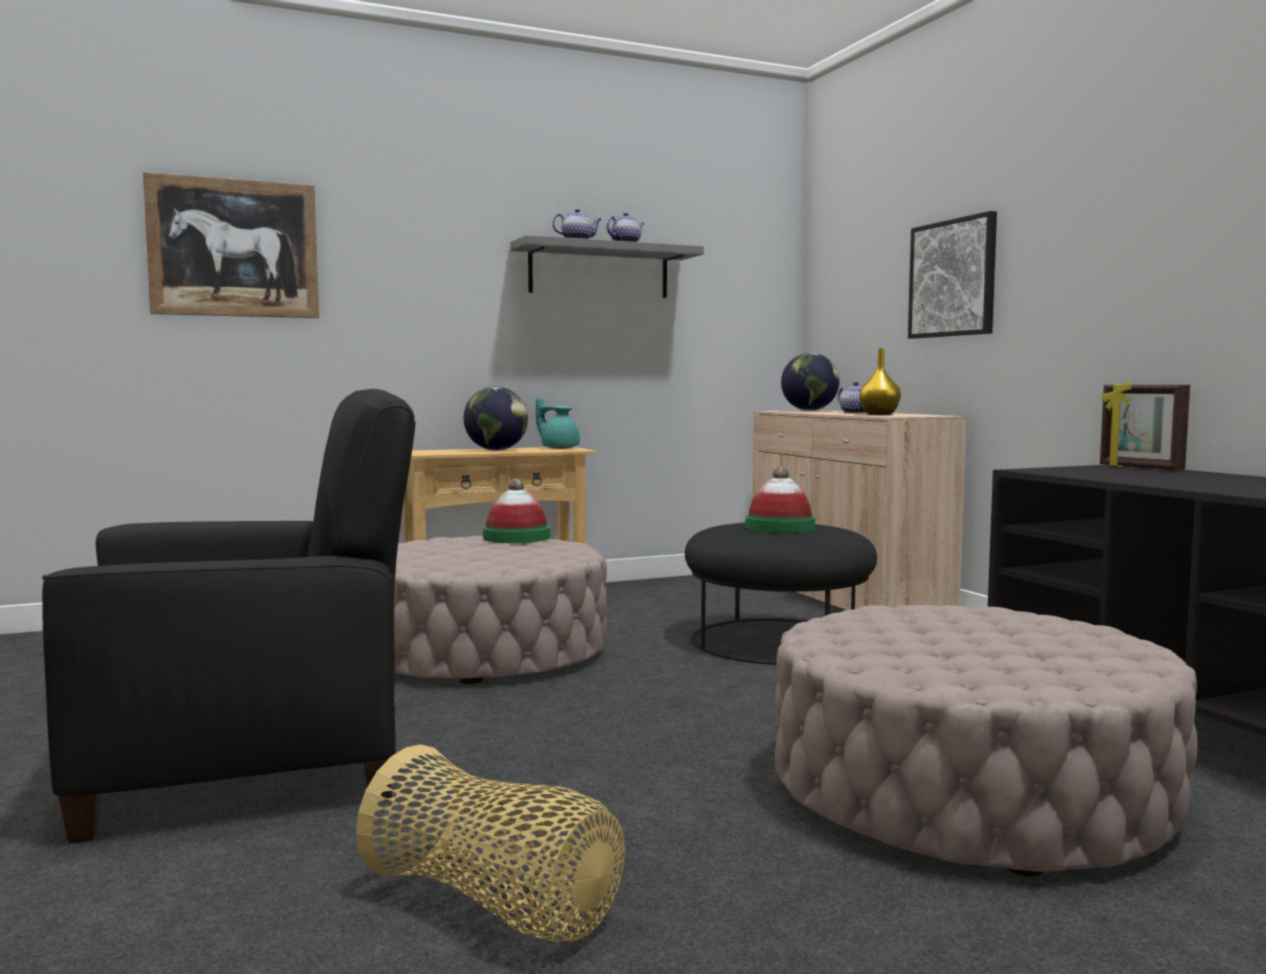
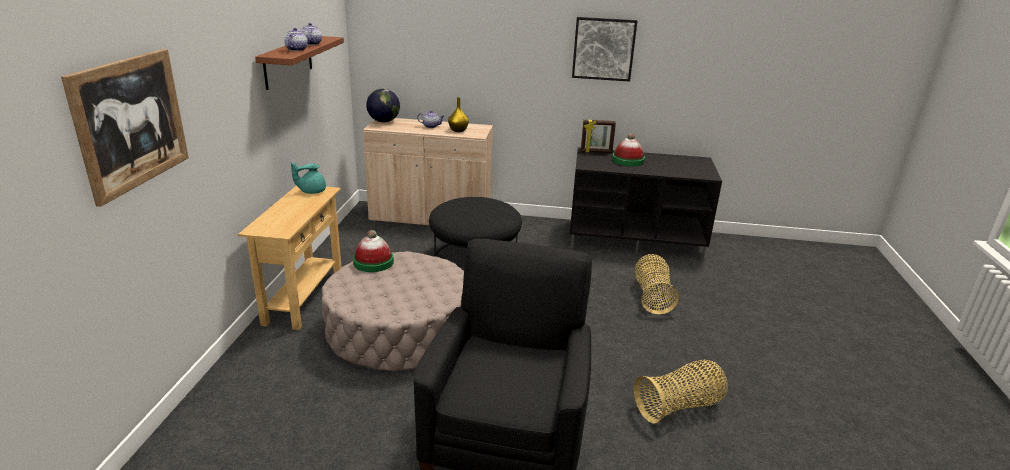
camera: 60 degrees left, 20 degrees up
globe [464,387,528,450] -> none
grey shelf [510,235,704,298] -> brown shelf [255,36,344,90]
hat [745,466,815,533] -> hat moved to [612,133,645,166]
beige ottoman [775,605,1198,876] -> basket [635,254,679,314]
picture [908,211,997,338] -> picture moved to [572,17,637,82]

